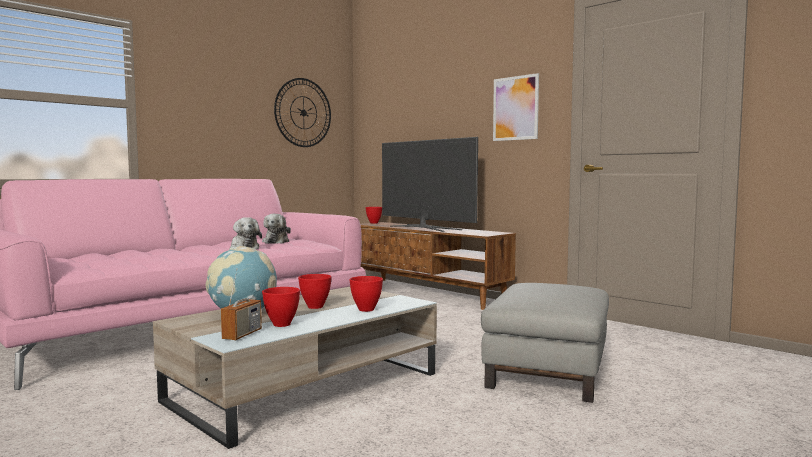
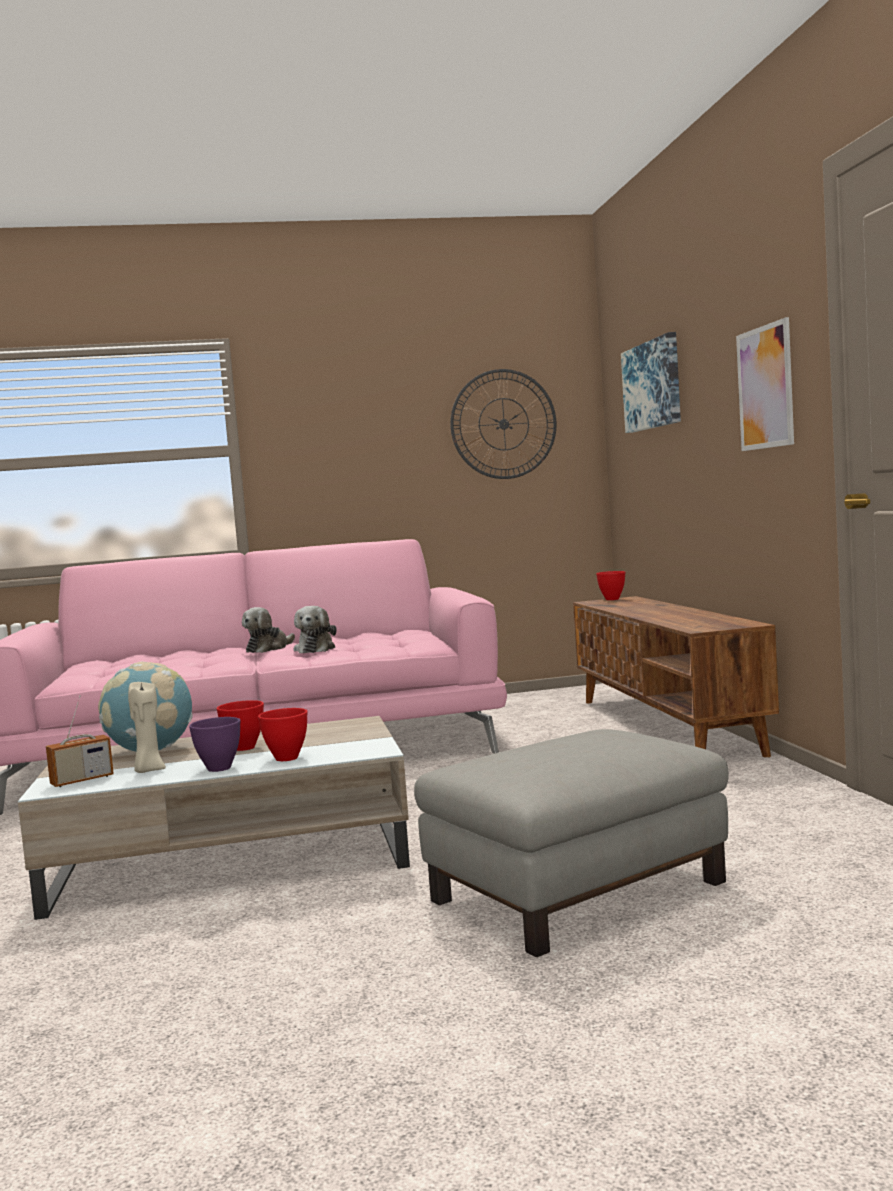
camera: 35 degrees right, 0 degrees up
plush toy [262,214,291,244] -> plush toy moved to [242,607,295,653]
red bowl [262,287,300,327] -> beige candle [128,682,166,773]
television [382,137,478,232] -> none
none -> purple bowl [189,717,240,772]
none -> picture [621,332,681,433]

